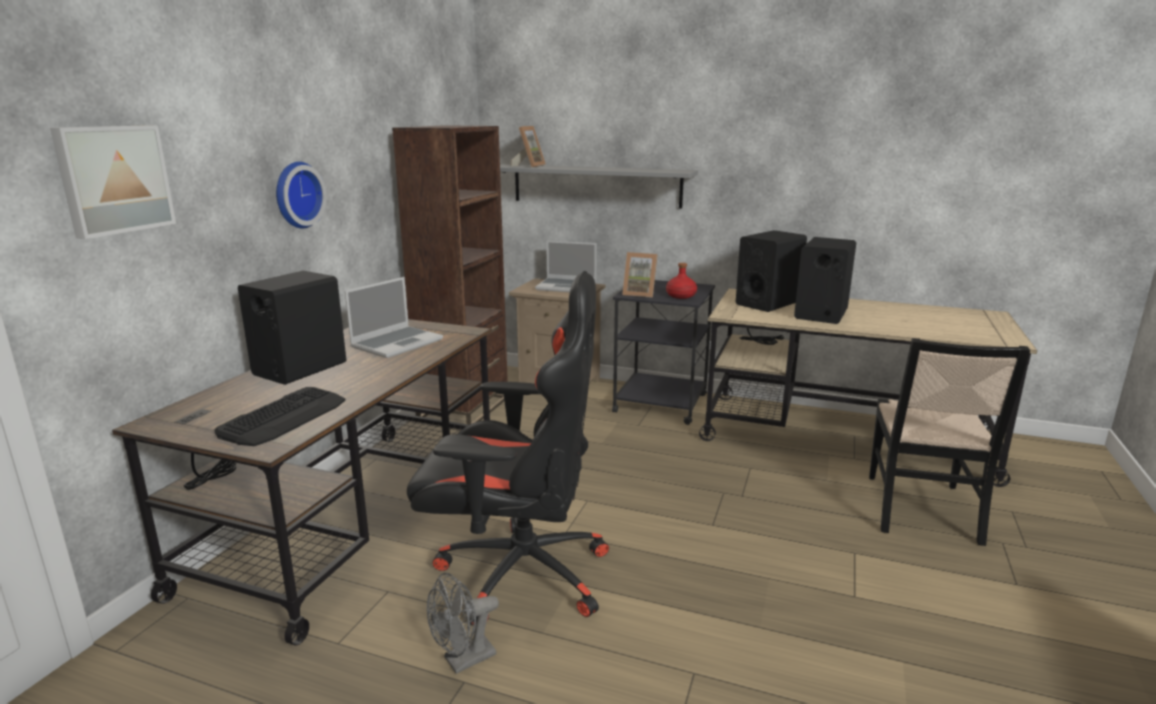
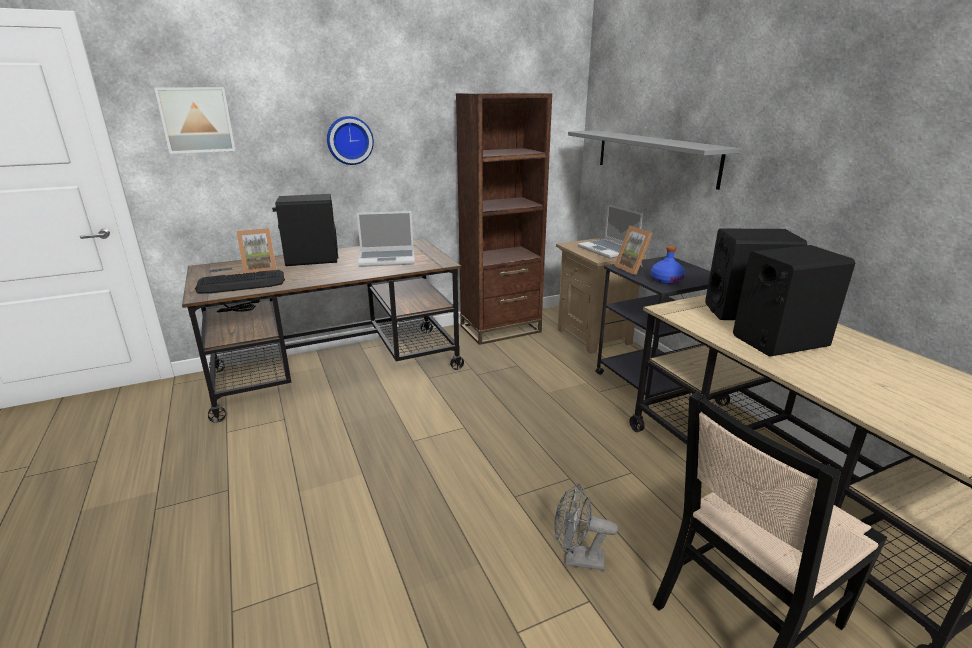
camera: 45 degrees right, 5 degrees up
black office chair [407,271,609,625] -> none
grey fan [427,573,499,674] -> grey fan moved to [555,484,618,571]
picture frame [511,126,546,167] -> picture frame moved to [236,228,277,274]
red bottle [666,263,697,299] -> blue bottle [651,246,685,284]

